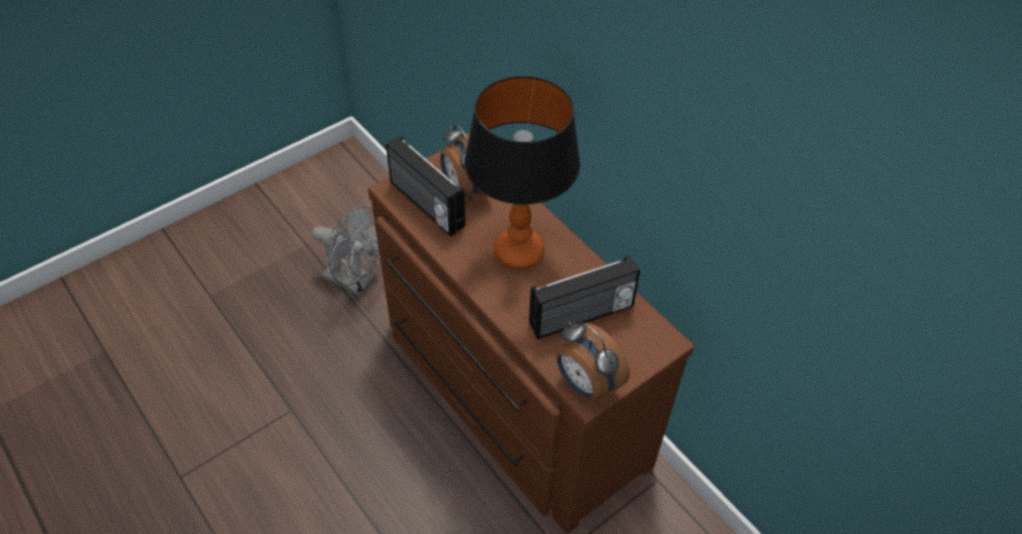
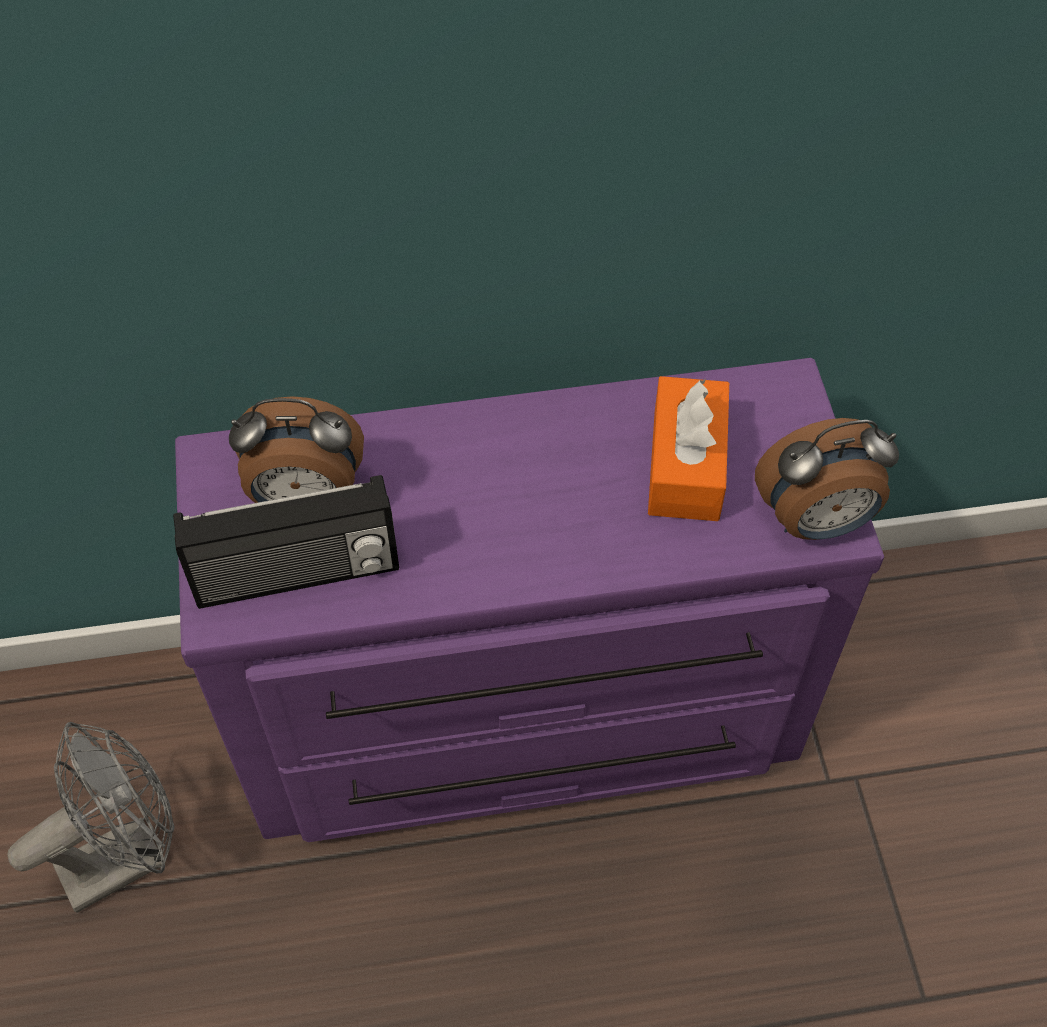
camera: 60 degrees left, 5 degrees up
brown dresser [368,150,694,534] -> purple dresser [175,358,884,842]
table lamp [464,76,581,269] -> none
radio [529,255,640,339] -> orange tissue box [648,376,729,521]

